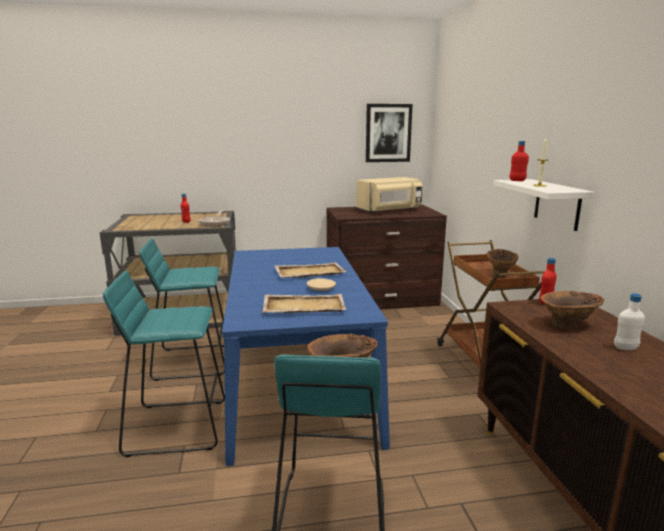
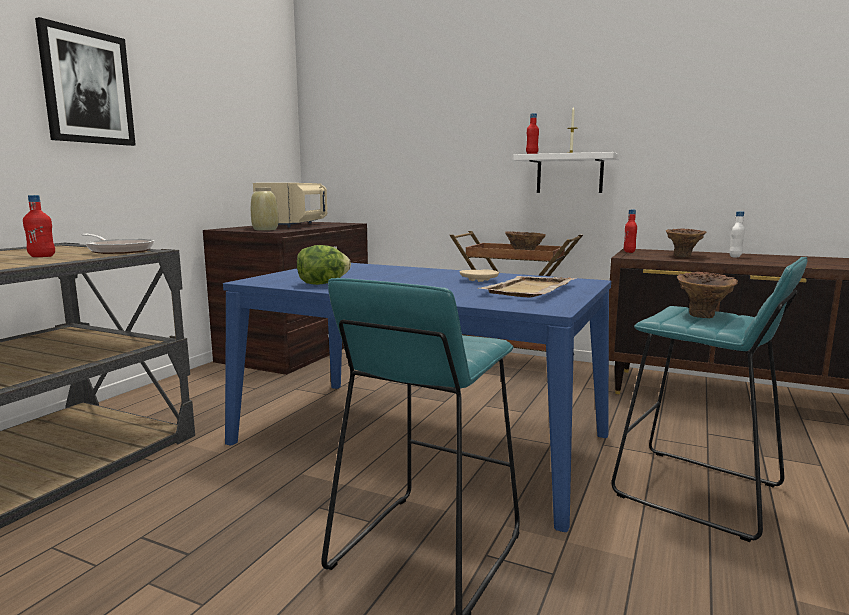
camera: 55 degrees left, 5 degrees down
turquoise stool [139,238,224,381] -> none
beige tray [275,262,346,277] -> none
picture [366,104,413,162] -> picture moved to [35,17,136,146]
none -> beige vase [251,188,278,231]
none -> lettuce [297,245,351,285]

